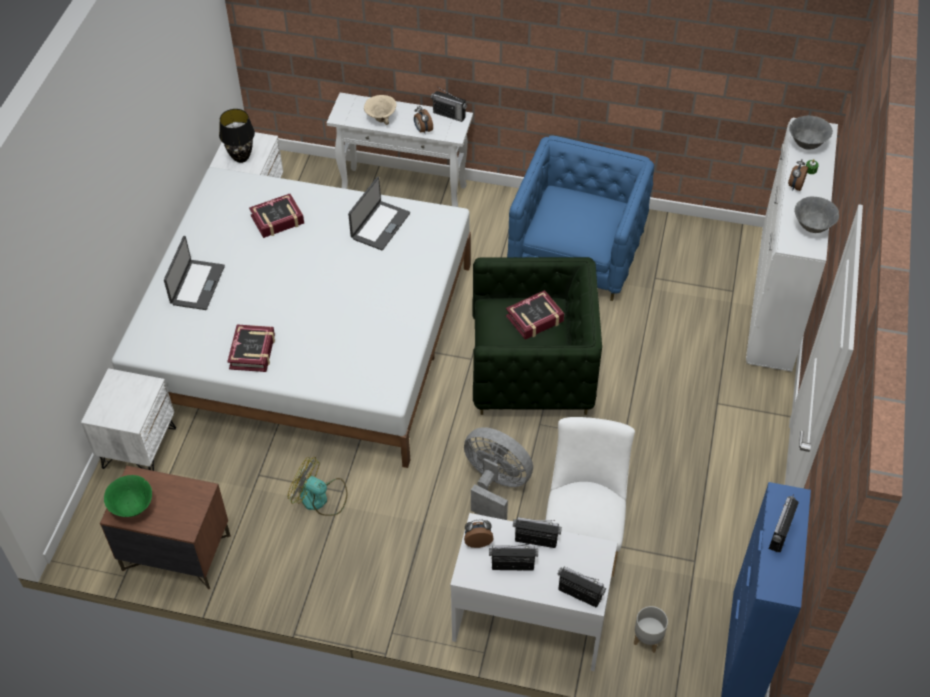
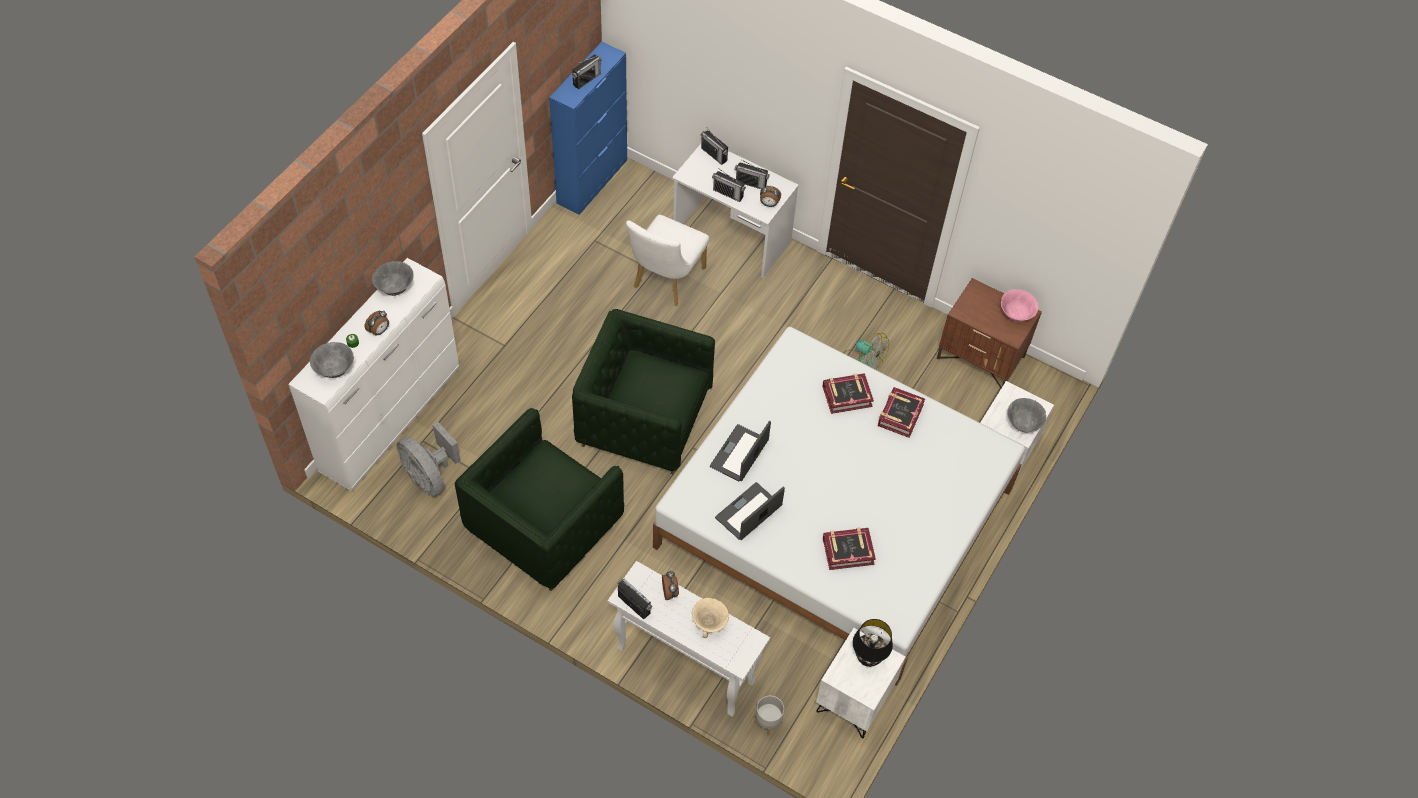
camera: 165 degrees left, 5 degrees up
green bowl [104,475,152,517] -> pink bowl [1001,289,1038,322]
laptop [164,236,225,310] -> laptop moved to [710,421,771,481]
grey fan [464,427,533,520] -> grey fan moved to [396,422,461,497]
book [506,290,564,340] -> book moved to [822,373,874,414]
blue armchair [507,135,655,301] -> green armchair [455,408,624,591]
grey planter [634,606,668,653] -> grey planter moved to [754,696,784,736]
none -> grey bowl [1007,398,1046,432]

